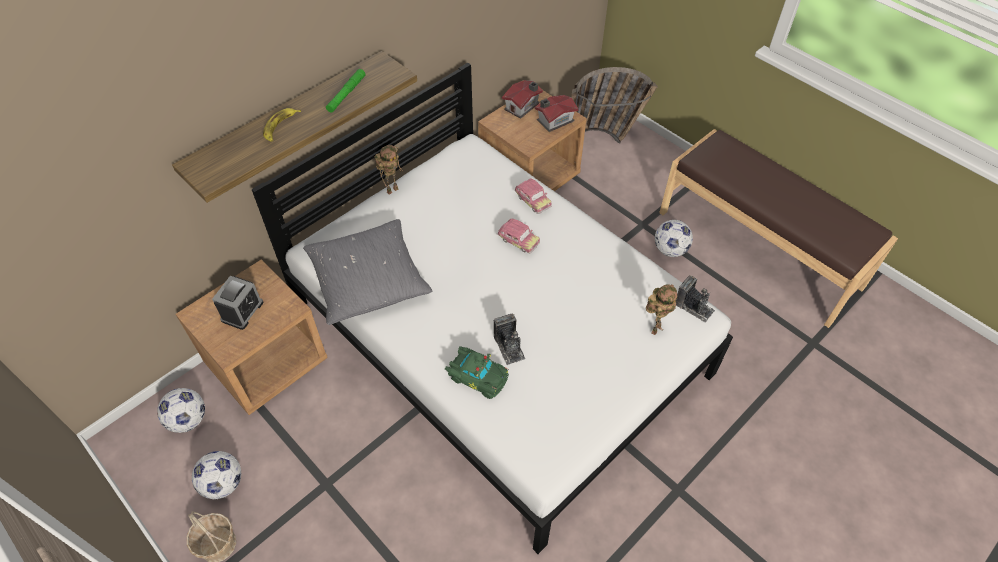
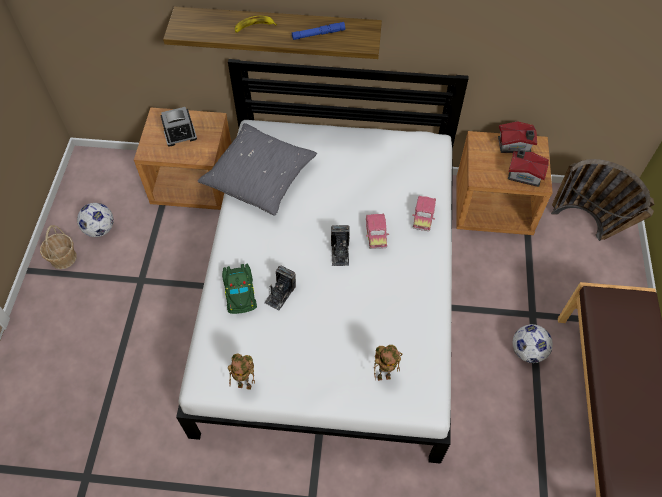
camera: 50 degrees right, 5 degrees up
football [157,388,205,433] -> none
green flashlight [326,69,366,113] -> blue flashlight [292,22,345,40]
toy robot [375,145,403,195] -> toy robot moved to [228,353,255,390]
camera [676,275,715,323] -> camera moved to [331,225,350,266]

